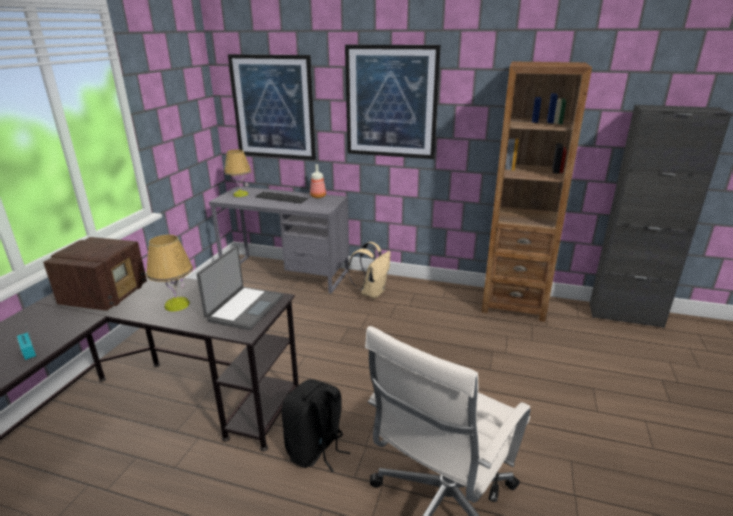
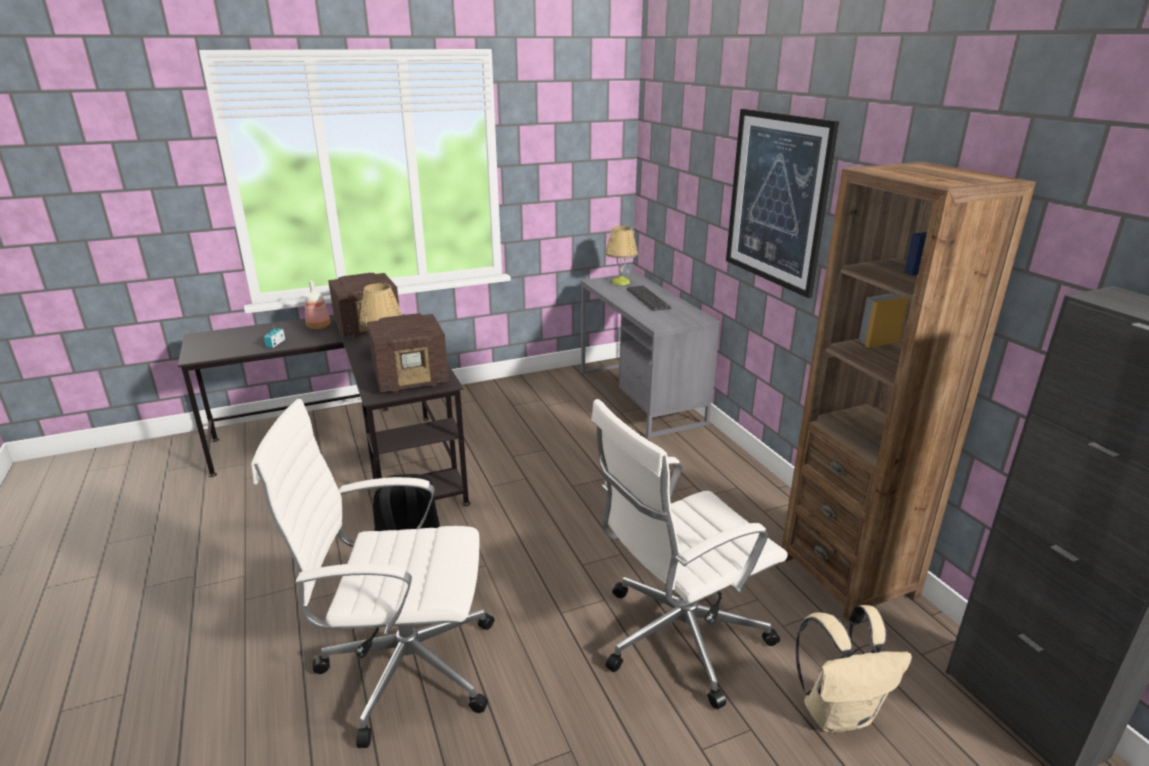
camera: 50 degrees right, 0 degrees up
laptop [197,246,283,330] -> radio [367,314,449,392]
picture [228,54,316,160] -> none
bottle [310,164,326,198] -> bottle moved to [305,281,330,329]
beige backpack [348,242,391,299] -> beige backpack moved to [796,605,912,733]
none -> white office chair [591,399,788,709]

